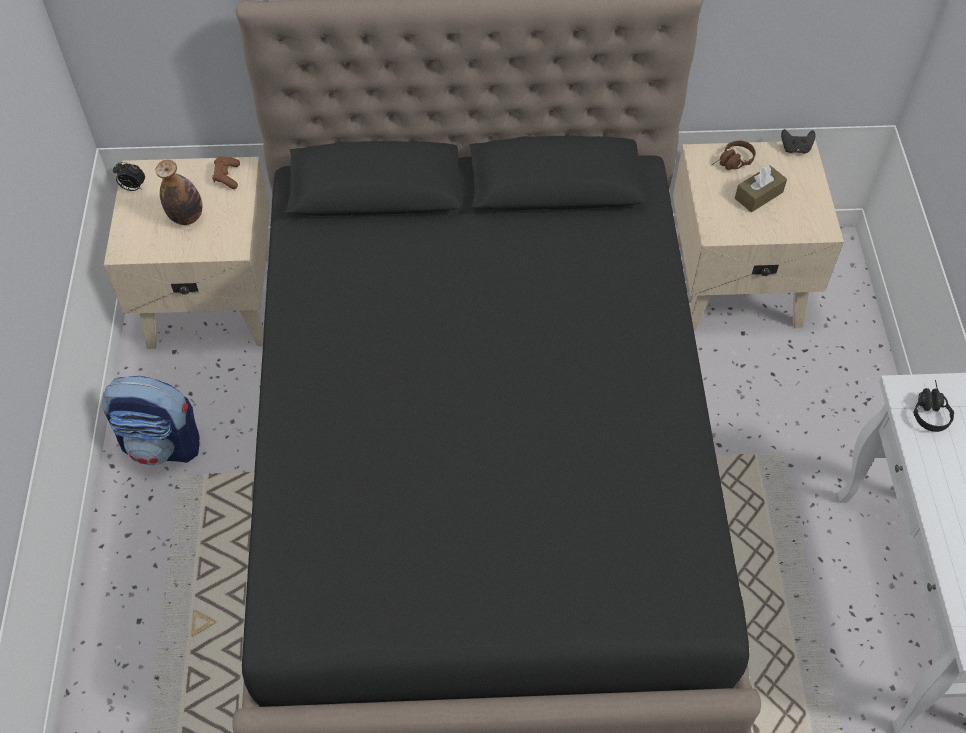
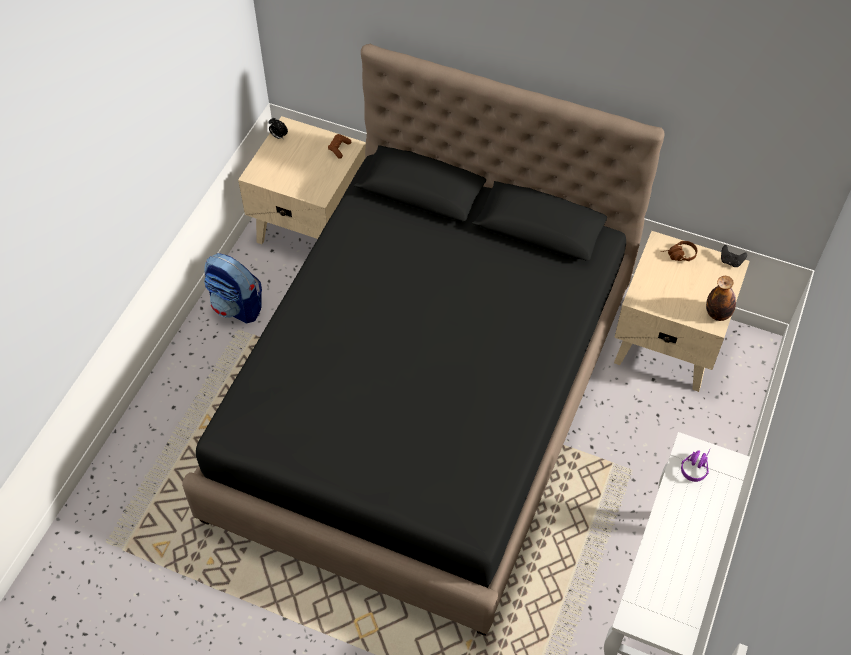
camera: 25 degrees right, 0 degrees up
bottle [155,160,202,225] -> bottle moved to [706,276,736,321]
brown tissue box [735,165,787,212] -> none
black headphones [913,380,954,432] -> purple headphones [681,448,711,482]

